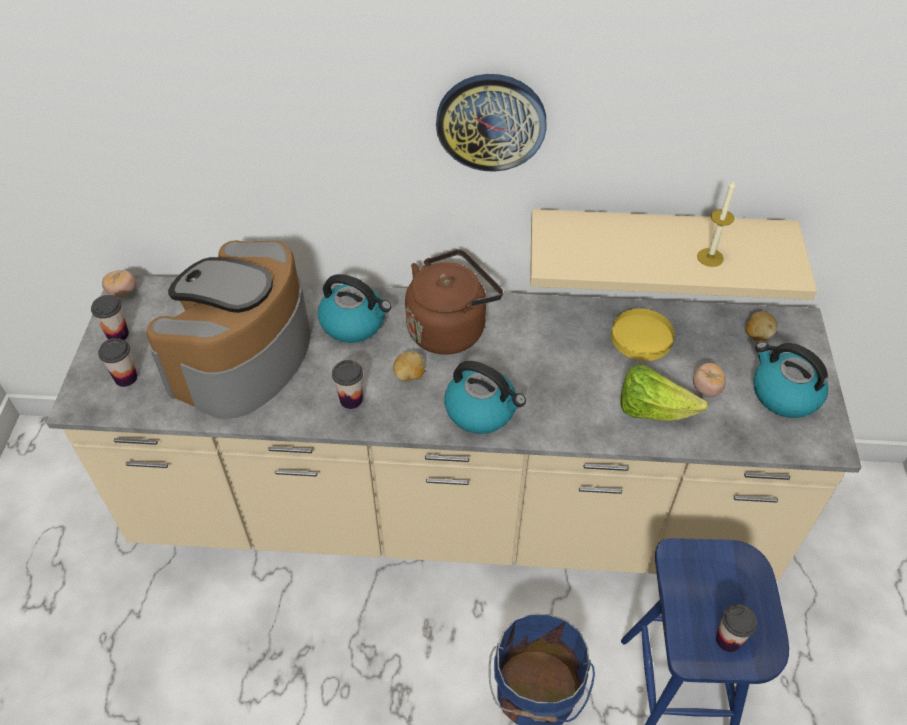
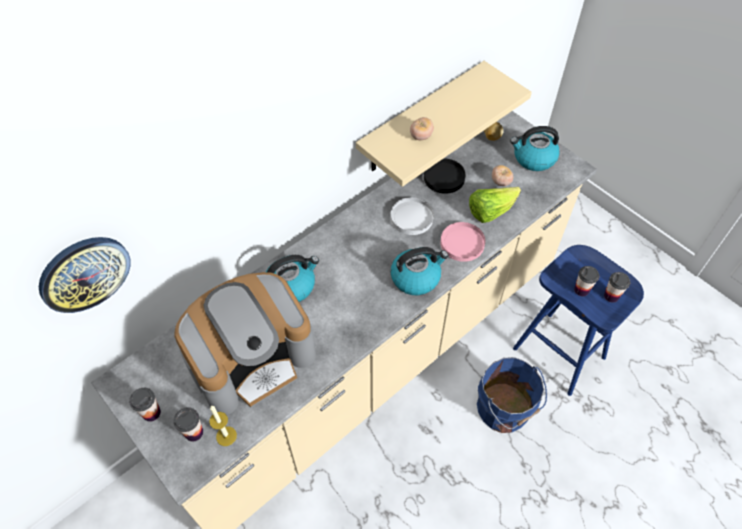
camera: 45 degrees left, 5 degrees up
tomato [102,270,136,297] -> tomato moved to [410,117,434,140]
coffee machine [146,240,311,419] -> coffee machine turned 105 degrees counterclockwise [175,272,316,415]
cup [332,360,363,409] -> cup moved to [574,266,599,296]
potato [393,352,425,382] -> none
brown kettle [405,249,503,355] -> none
wall clock [436,74,546,172] -> wall clock moved to [39,237,131,313]
yellow plate [611,308,675,361] -> black plate [424,158,465,194]
candle [697,181,735,267] -> candle moved to [209,406,237,446]
none -> white plate [390,197,434,235]
none -> pink plate [440,222,485,262]

